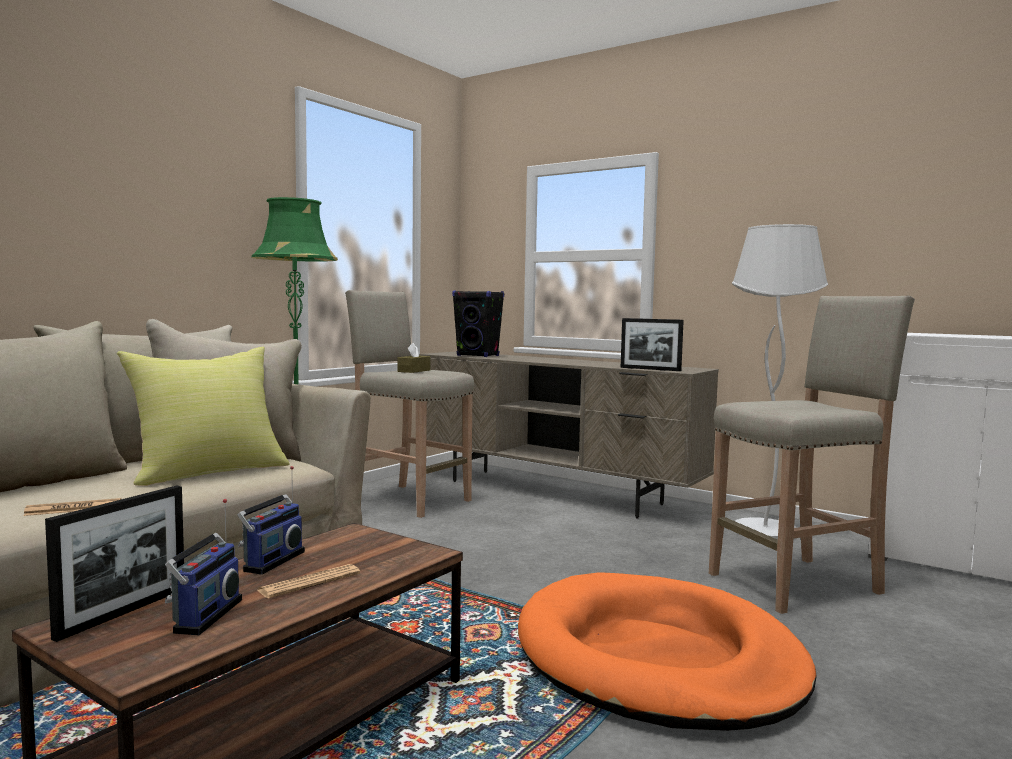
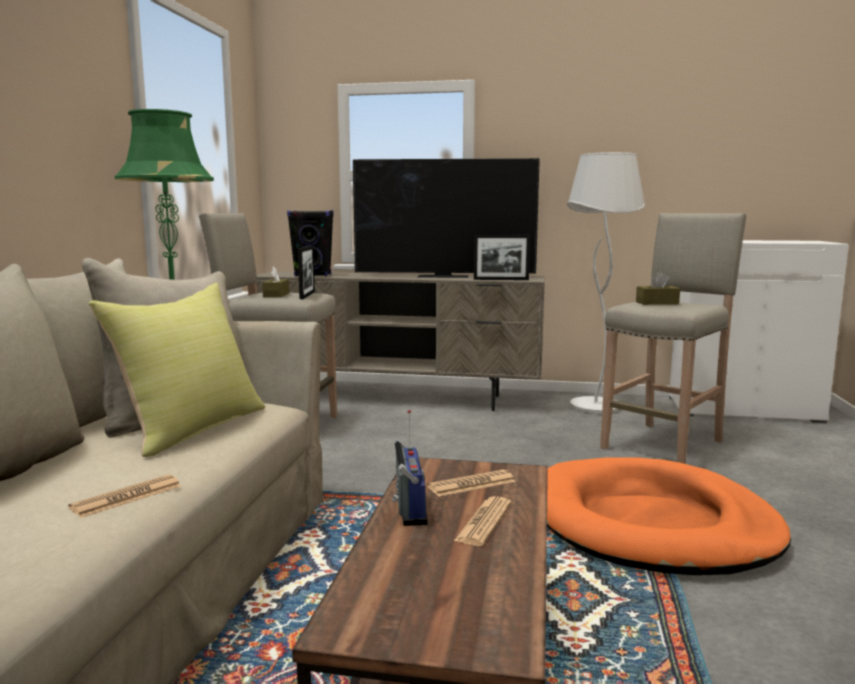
camera: 25 degrees left, 5 degrees up
picture frame [45,485,184,642] -> picture frame moved to [298,246,315,299]
radio [165,499,242,635] -> none
none -> television [353,158,540,278]
none -> newspaper [427,469,516,497]
none -> brown tissue box [636,272,680,305]

